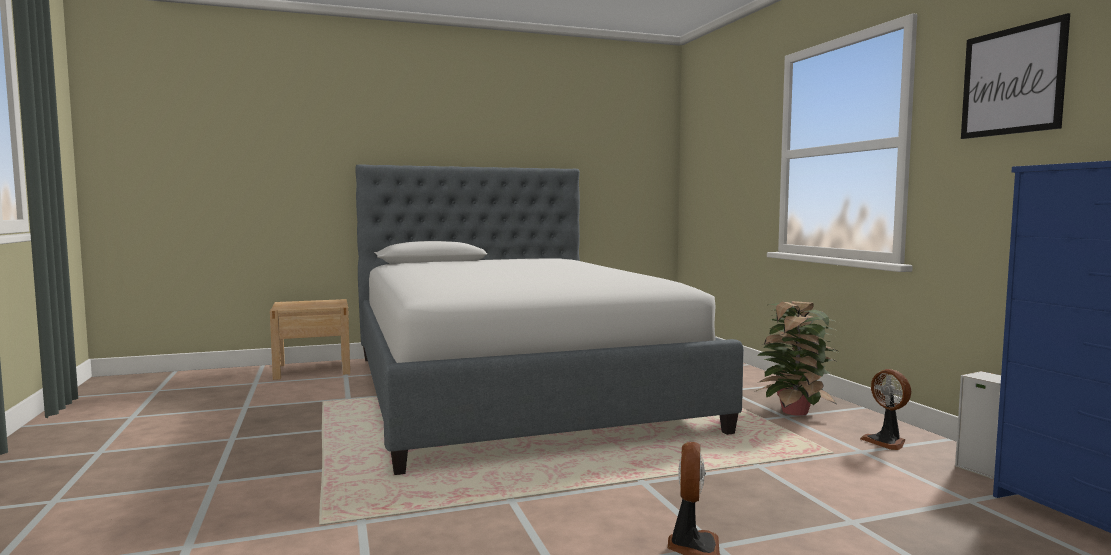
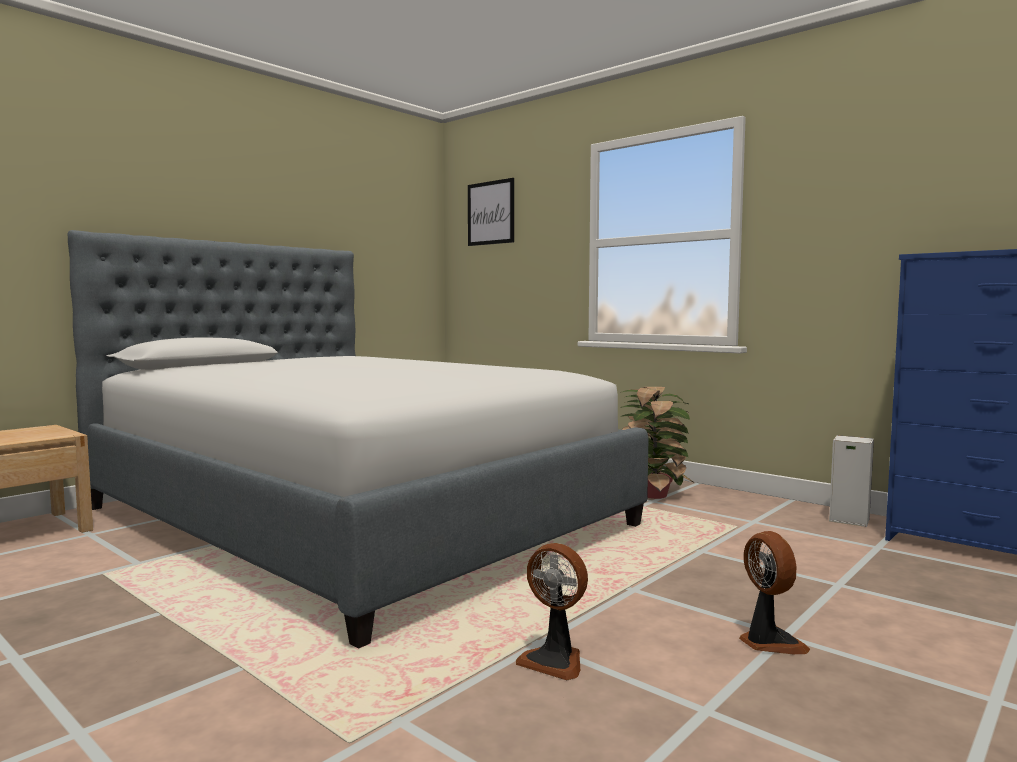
camera: 30 degrees left, 0 degrees up
fan [860,369,911,450] -> fan moved to [516,543,588,680]
picture [961,13,1070,139] -> picture moved to [468,178,514,246]

